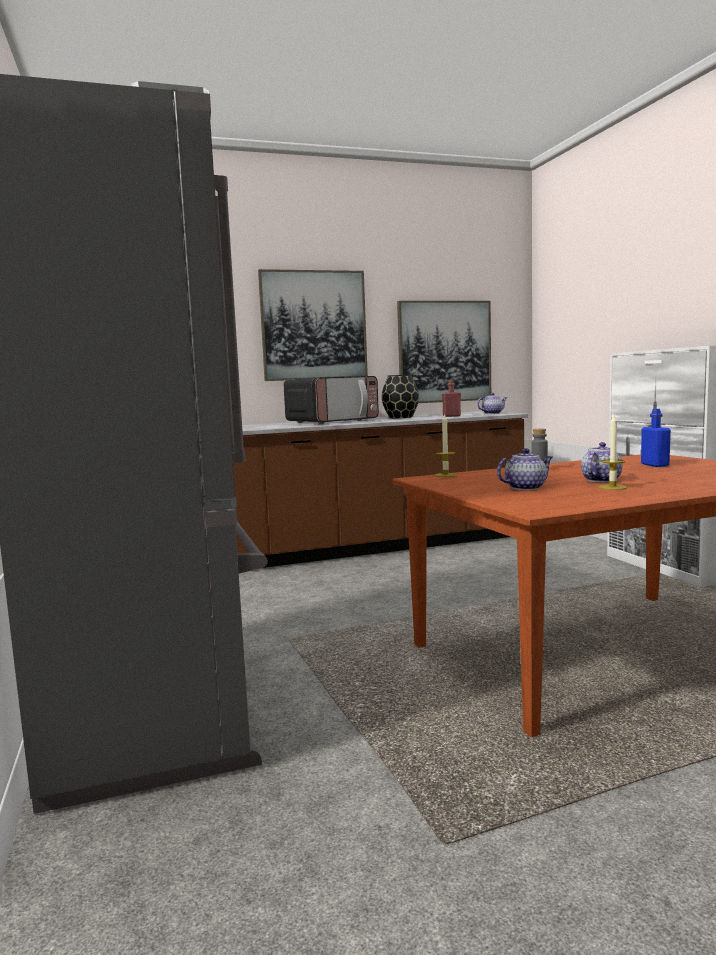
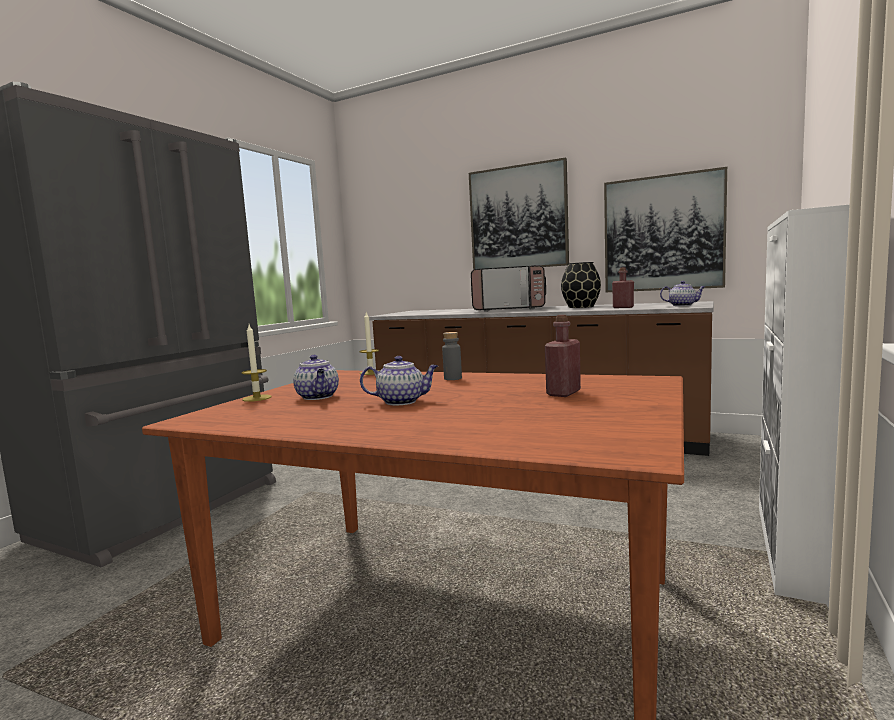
camera: 45 degrees right, 0 degrees up
teapot [497,448,553,490] -> teapot turned 45 degrees clockwise [293,355,339,400]
candle [598,415,627,490] -> candle moved to [242,325,272,402]
blue bottle [641,409,671,467] -> red bottle [545,315,581,397]

